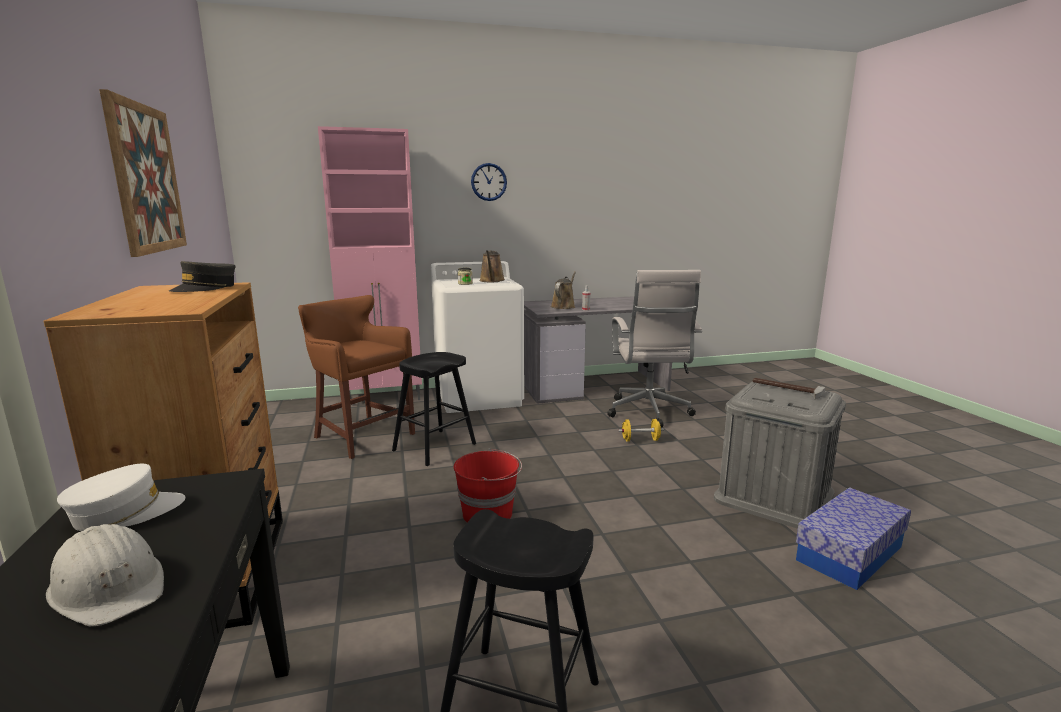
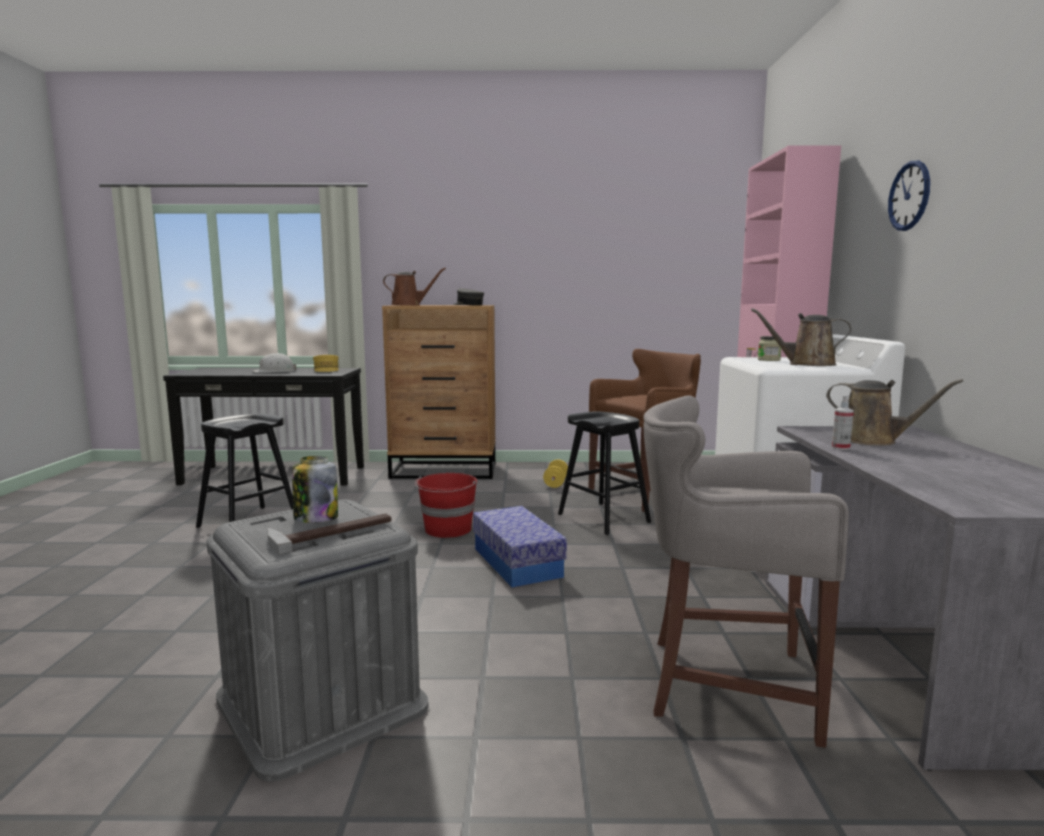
camera: 105 degrees right, 5 degrees down
white cap [57,464,185,531] -> yellow cap [313,355,339,372]
picture [99,89,187,257] -> none
white office chair [607,270,702,427] -> grey stool [643,395,849,748]
yellow dumbbell [618,419,664,442] -> yellow dumbbell moved to [543,460,568,488]
storage box [796,487,911,590] -> storage box moved to [473,506,567,588]
none -> jar [292,456,338,523]
none -> brown watering can [383,268,446,305]

